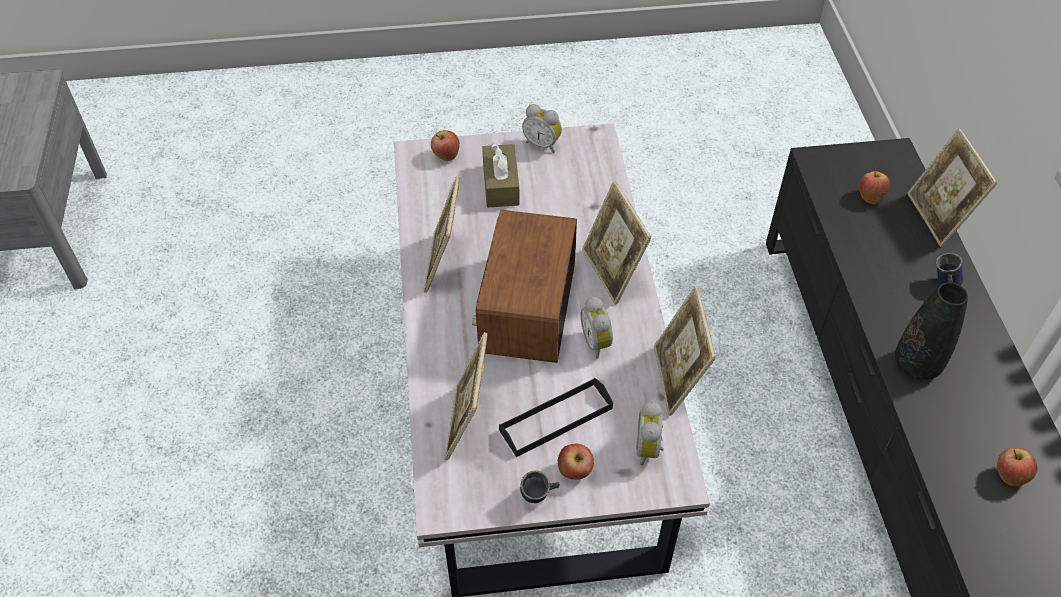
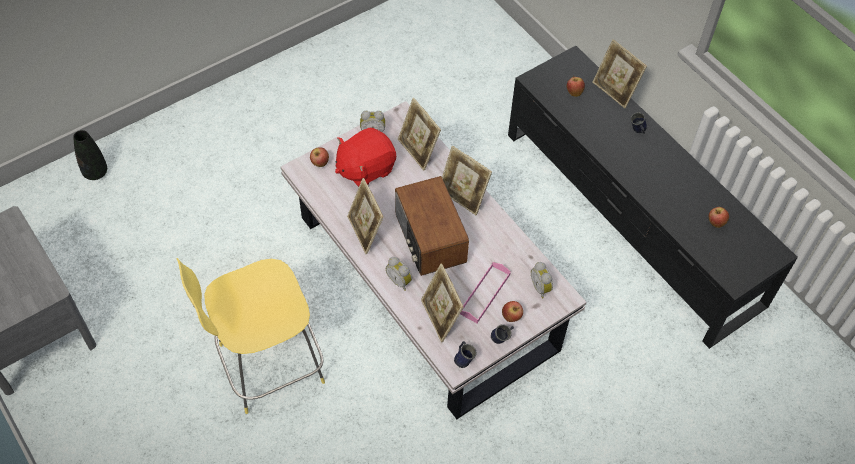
camera: 30 degrees left, 5 degrees up
brown tissue box [482,144,520,207] -> red plush toy [335,127,396,187]
black tray [499,378,613,457] -> pink tray [460,262,511,323]
alarm clock [581,297,613,359] -> alarm clock moved to [386,257,412,291]
picture frame [654,286,716,416] -> picture frame moved to [398,98,441,171]
black vase [895,282,968,380] -> black vase moved to [73,130,107,180]
none -> yellow stool [176,258,325,414]
none -> blue mug [454,341,476,368]

